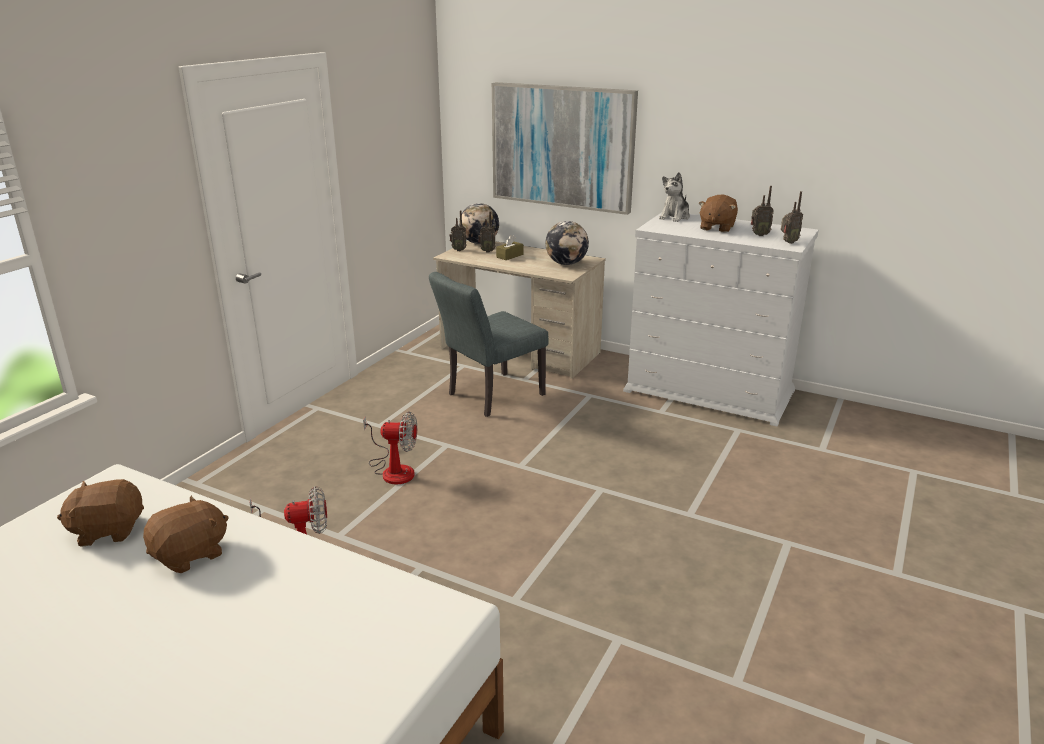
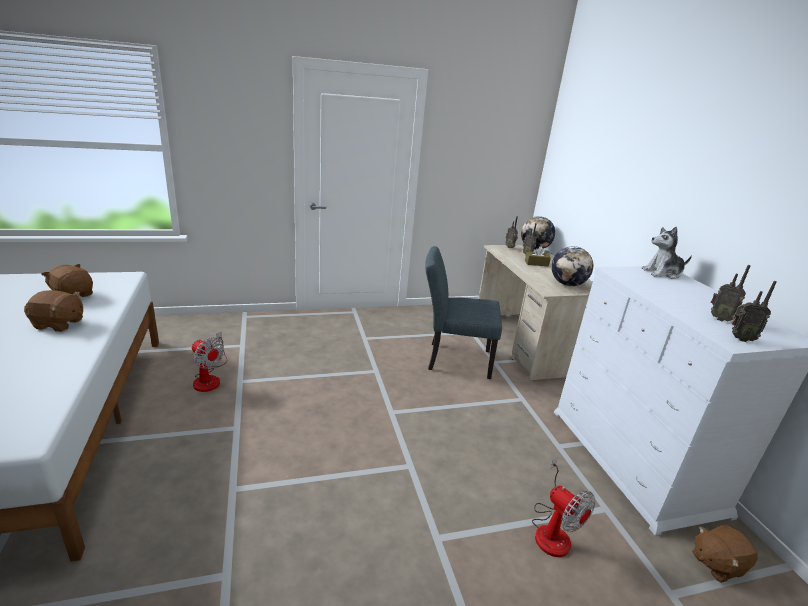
camera: 45 degrees right, 0 degrees up
fan [363,412,417,484] -> fan moved to [532,457,595,557]
picture [492,82,638,215] -> none
brown plush toy [699,194,738,233] -> brown plush toy moved to [692,525,758,583]

